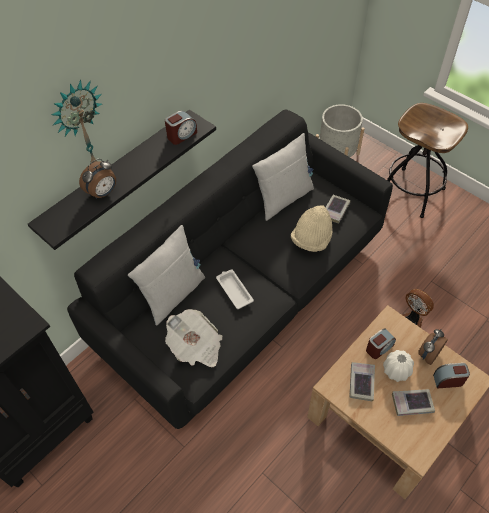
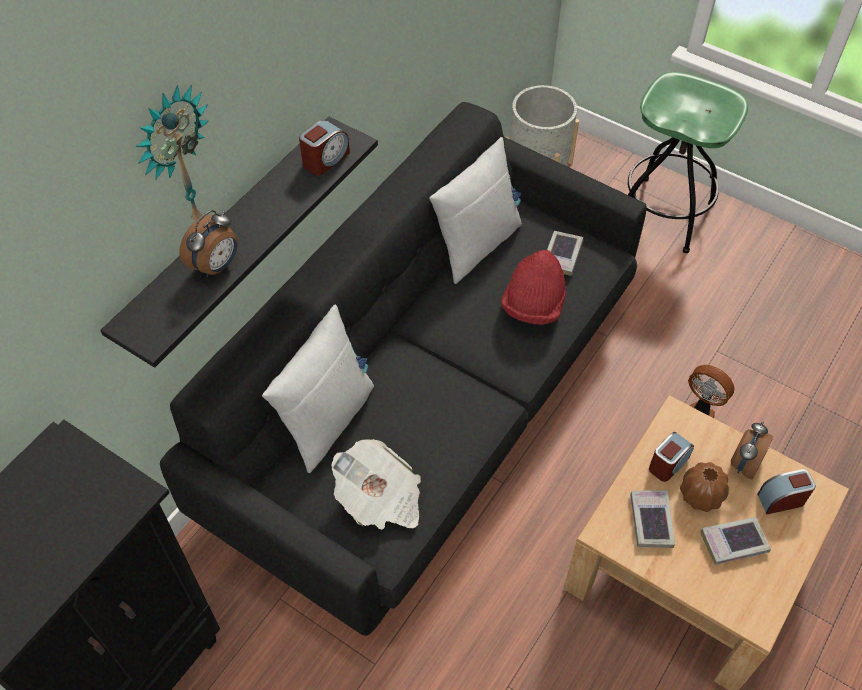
camera: 10 degrees left, 0 degrees up
white tray [216,269,254,309] -> none
beige hat [291,205,332,252] -> red hat [501,250,566,325]
white vase [383,350,414,382] -> brown vase [680,462,729,512]
brown stool [387,103,468,218] -> green stool [628,72,748,253]

